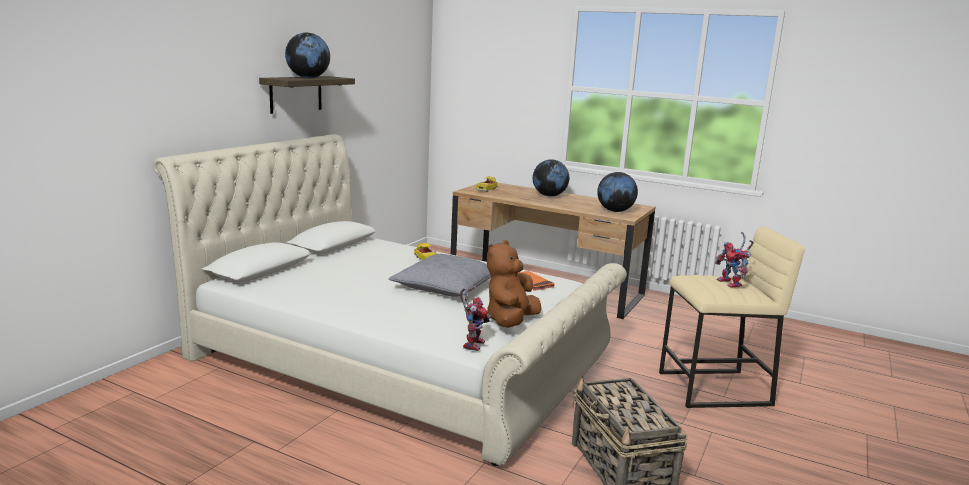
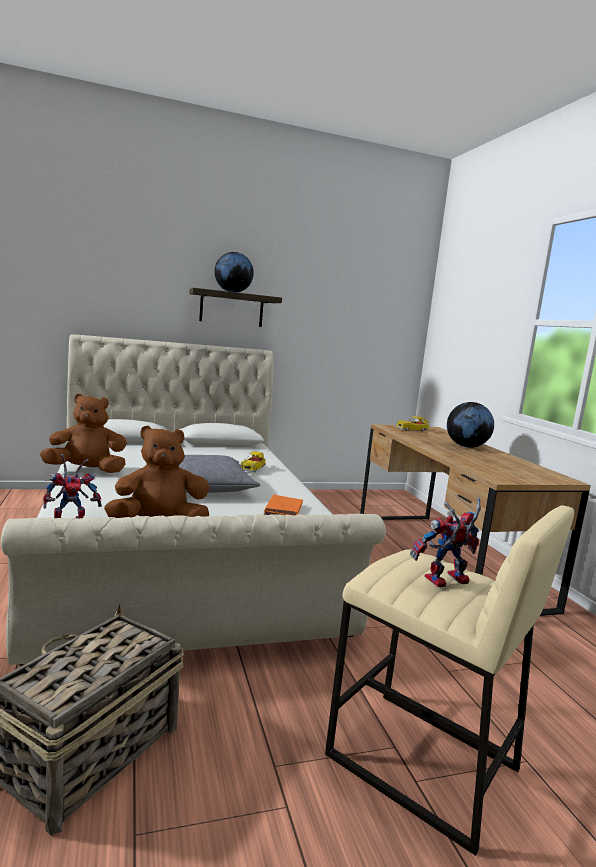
camera: 45 degrees right, 5 degrees down
globe [597,172,638,212] -> none
toy robot [715,232,754,288] -> toy robot turned 45 degrees clockwise [410,497,481,587]
none -> brown plush toy [40,394,127,473]

